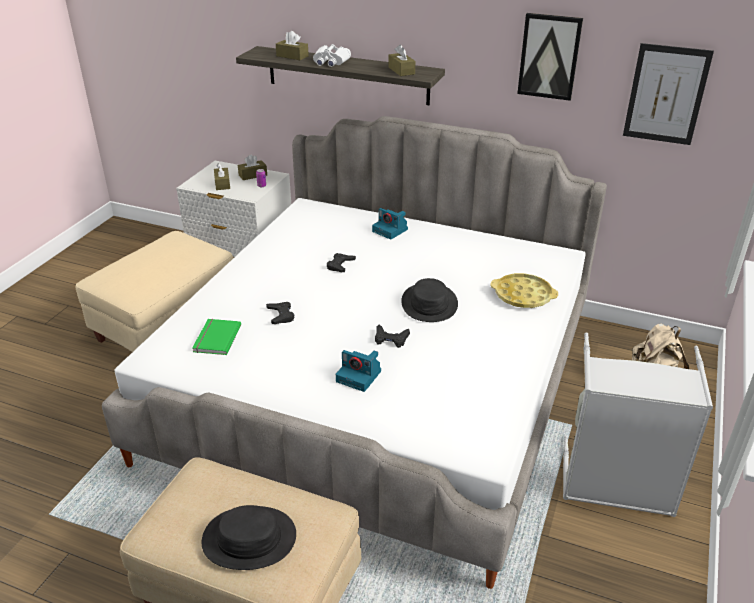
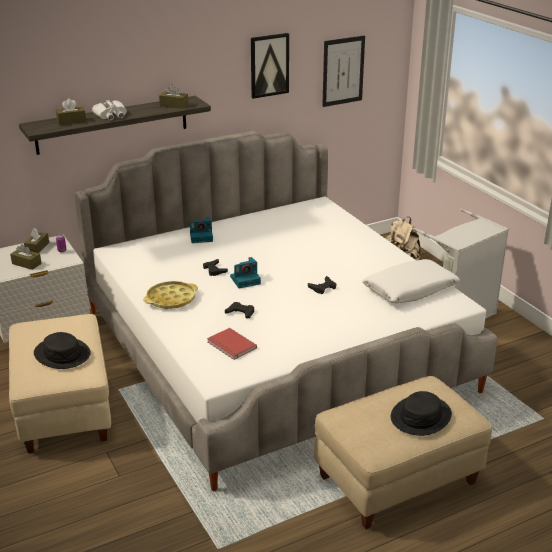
camera: 50 degrees left, 5 degrees down
green book [192,319,241,355] -> red book [207,328,257,360]
camera [336,350,381,392] -> camera moved to [230,257,261,289]
black hat [401,278,458,322] -> black hat moved to [34,332,91,369]
yellow tray [490,273,558,308] -> yellow tray moved to [143,281,198,310]
none -> white pillow [362,259,460,303]

